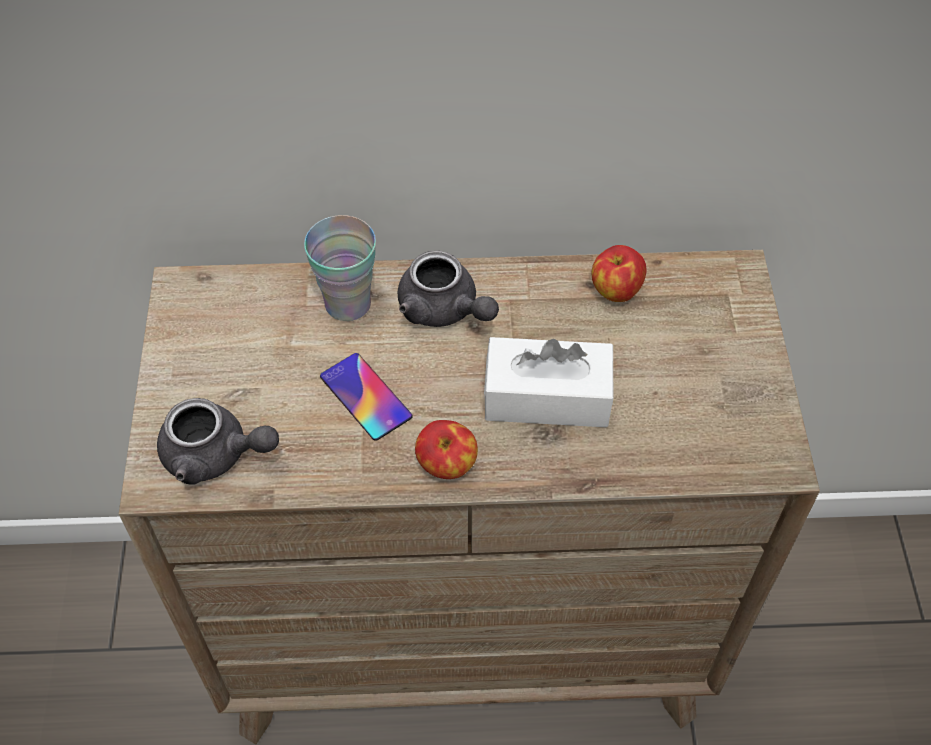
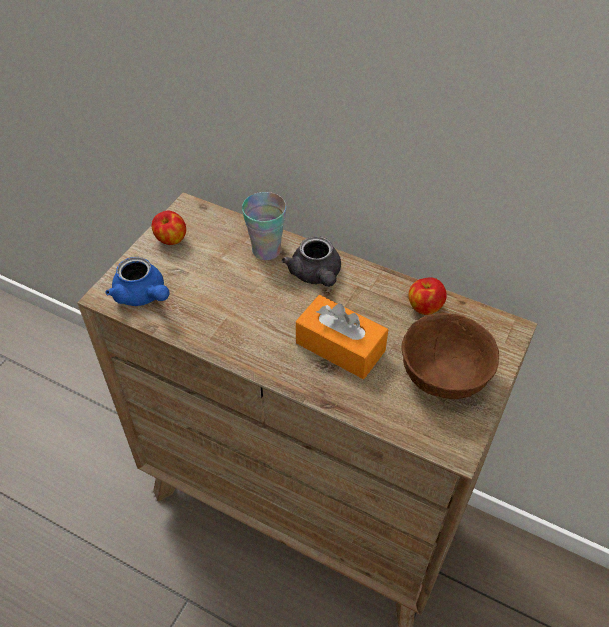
camera: 30 degrees right, 5 degrees down
grey teapot [157,398,279,485] -> blue teapot [105,257,169,306]
phone [320,353,413,441] -> none
apple [415,420,478,479] -> apple moved to [152,210,186,245]
white tissue box [484,337,613,427] -> orange tissue box [296,295,388,379]
none -> brown bowl [401,313,499,399]

